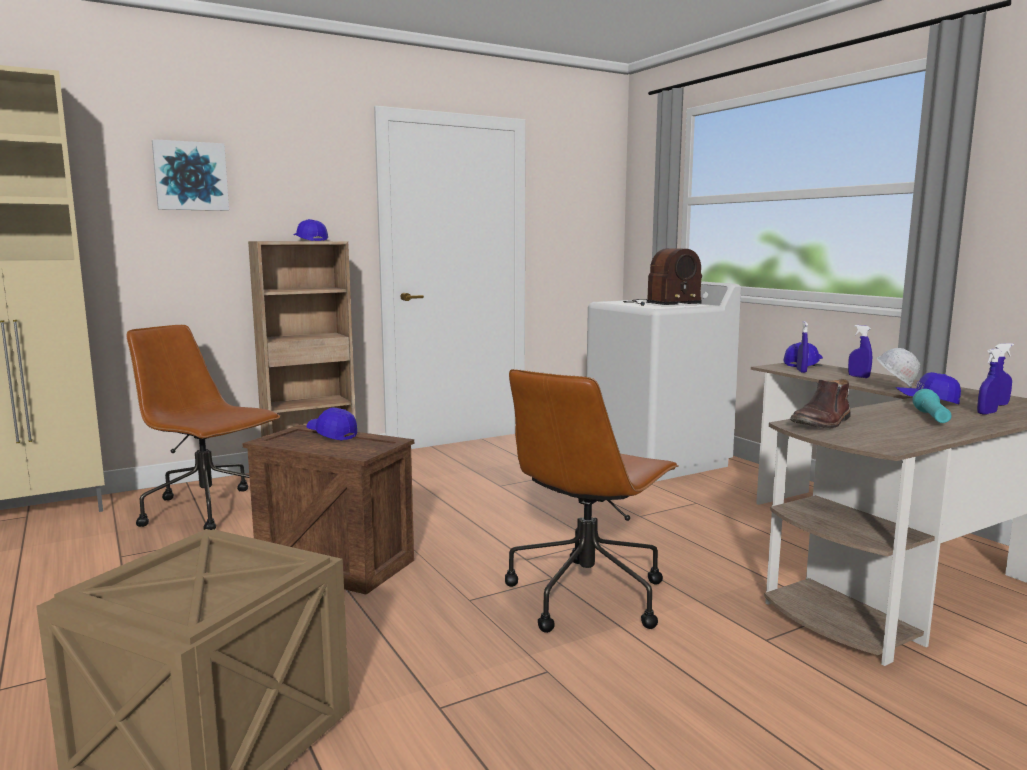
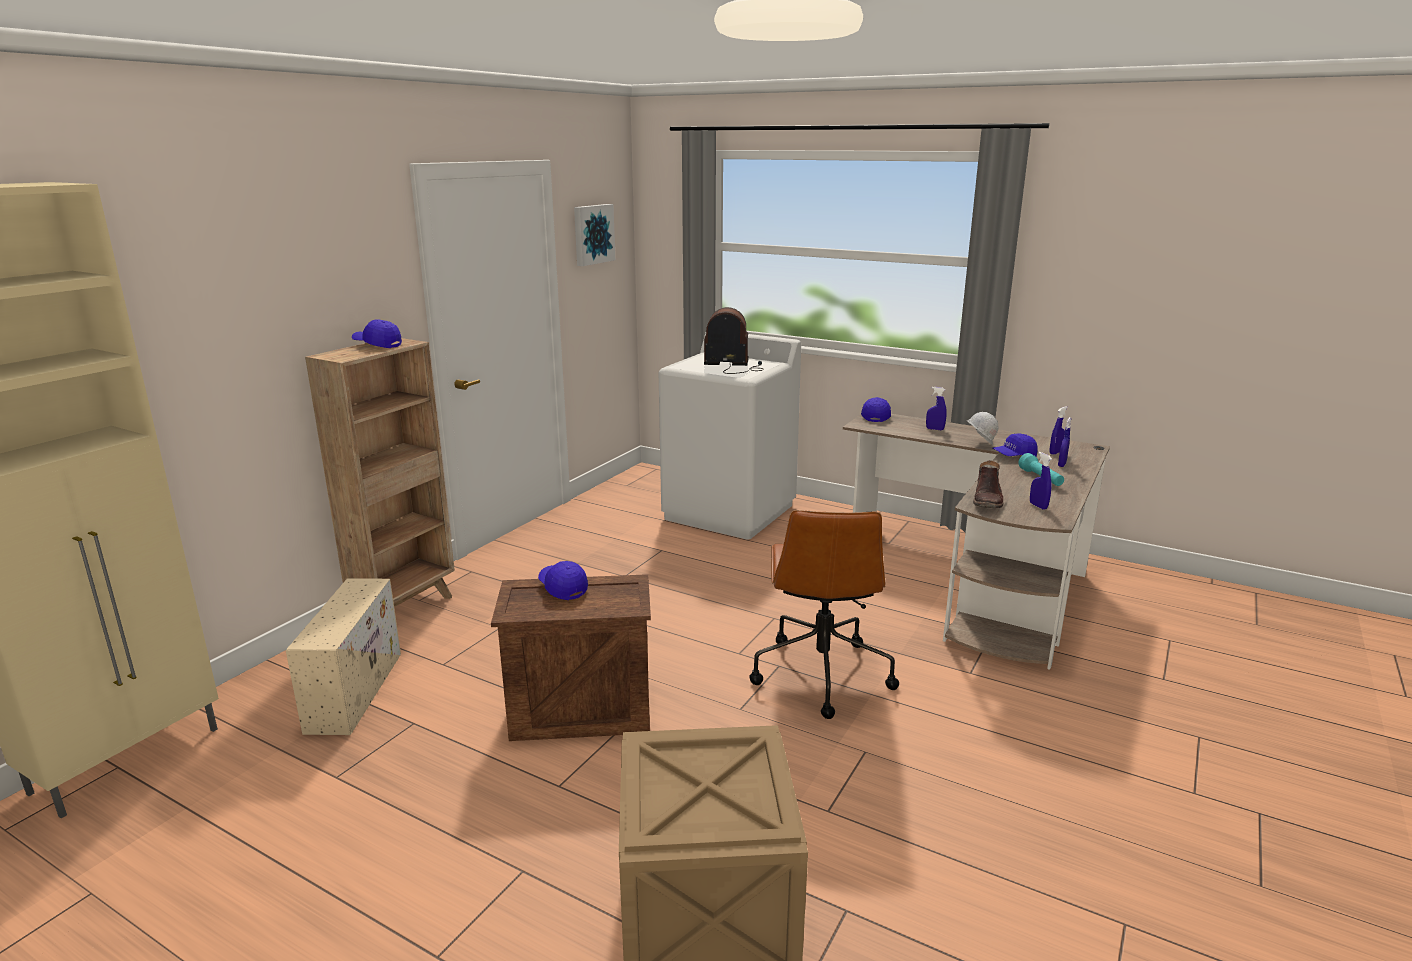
camera: 30 degrees left, 10 degrees up
brown office chair [127,325,281,530] -> beige storage box [286,578,401,735]
picture [152,139,229,211] -> picture moved to [574,204,615,266]
blue cap [307,408,357,441] -> blue cap turned 45 degrees clockwise [538,561,588,600]
radio [623,248,702,306] -> radio turned 120 degrees counterclockwise [704,307,764,374]
blue spray bottle [797,321,809,373] -> blue spray bottle moved to [1030,452,1052,510]

